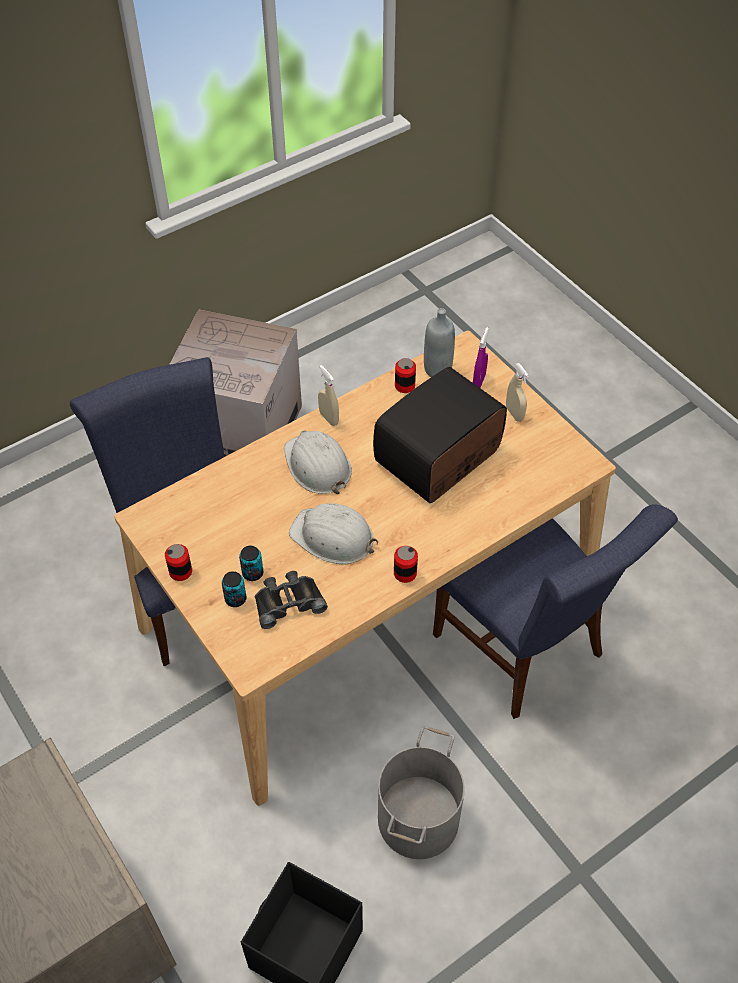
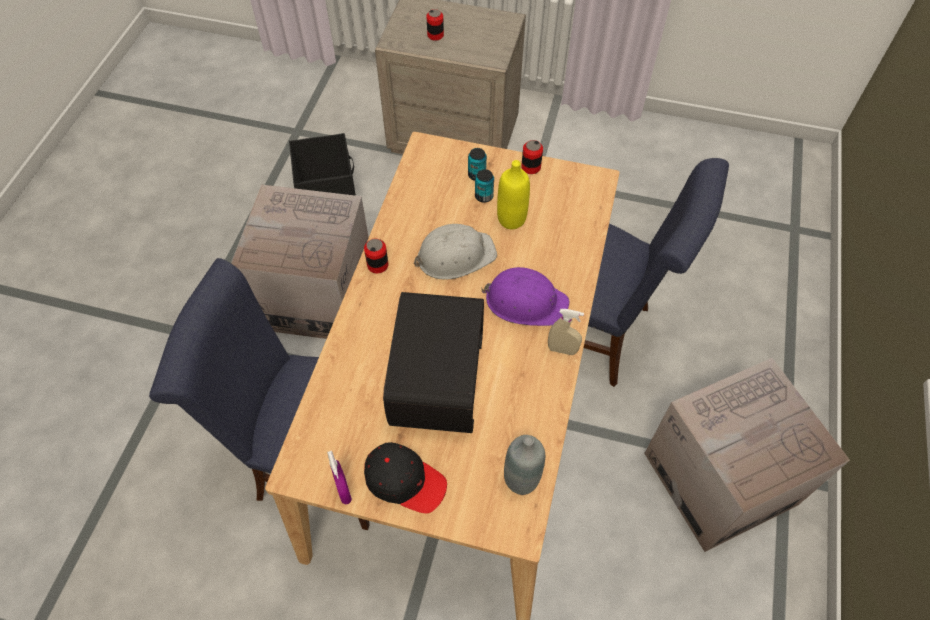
camera: 140 degrees right, 5 degrees up
black binoculars [255,571,328,629] -> none
white hard hat [284,430,352,494] -> purple hard hat [481,267,569,326]
grey bucket [378,726,465,859] -> cardboard box [231,185,369,339]
can [395,358,416,393] -> can moved to [426,9,444,41]
purple spray bottle [473,327,489,388] -> purple spray bottle moved to [327,451,352,504]
beige spray bottle [506,363,529,422] -> black cap [364,442,447,513]
none -> yellow bottle [497,160,530,229]

